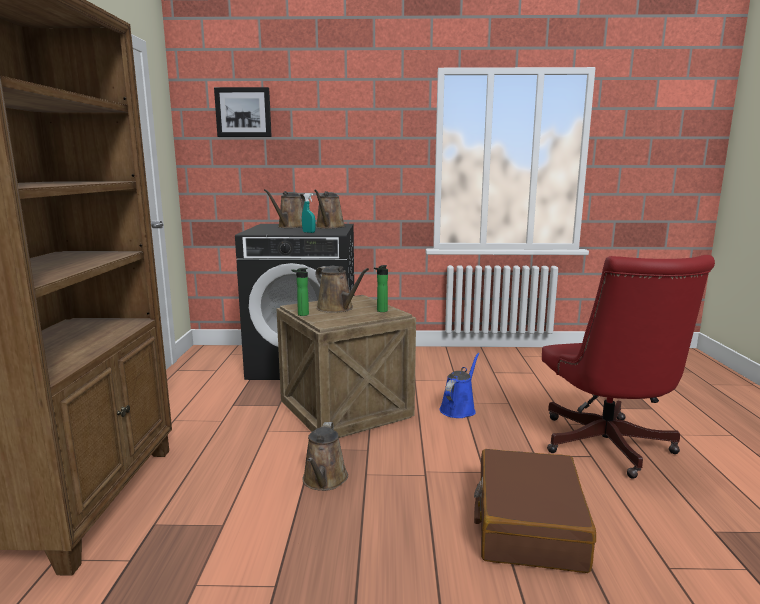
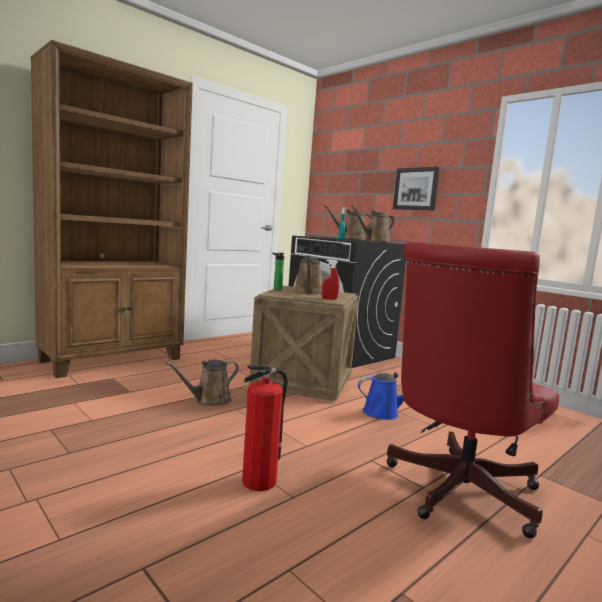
camera: 45 degrees right, 5 degrees down
picture [214,87,272,137] -> picture moved to [393,167,440,211]
bottle [374,265,388,312] -> red spray bottle [322,259,339,300]
brown suitcase [474,449,596,573] -> fire extinguisher [242,365,288,491]

